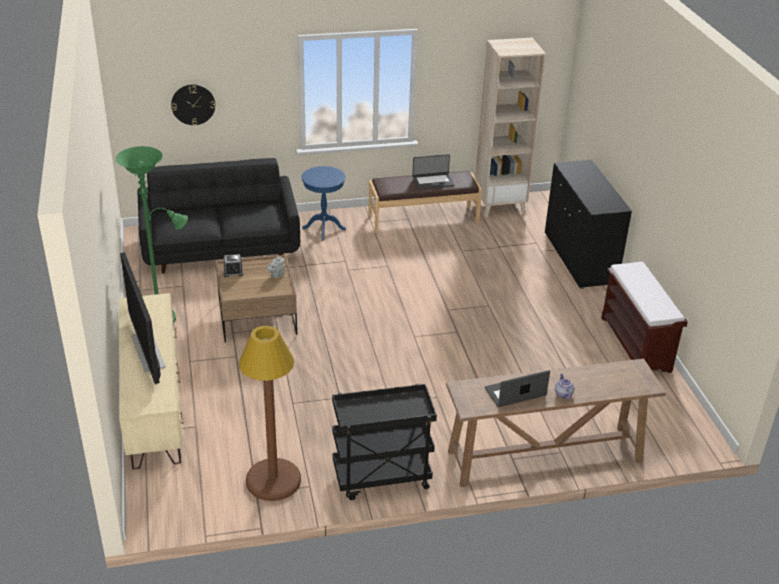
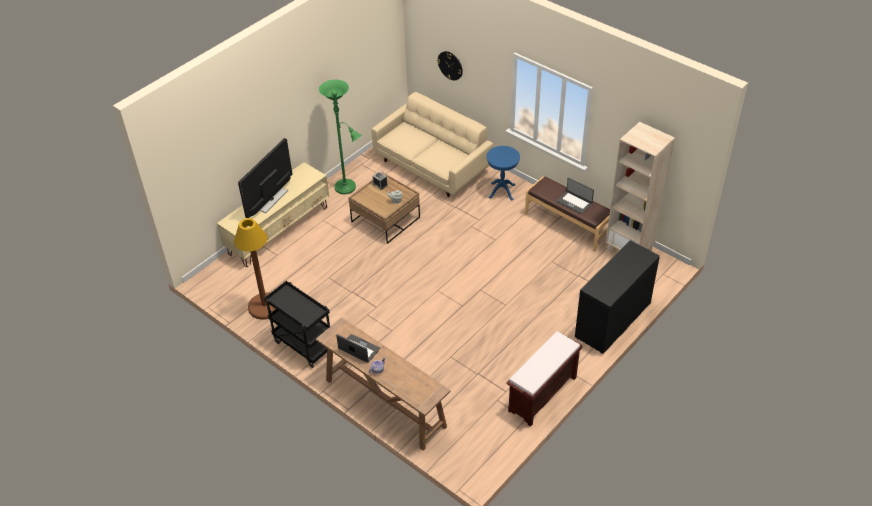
camera: 55 degrees right, 10 degrees up
black sofa [138,158,300,274] -> beige sofa [371,92,493,197]

